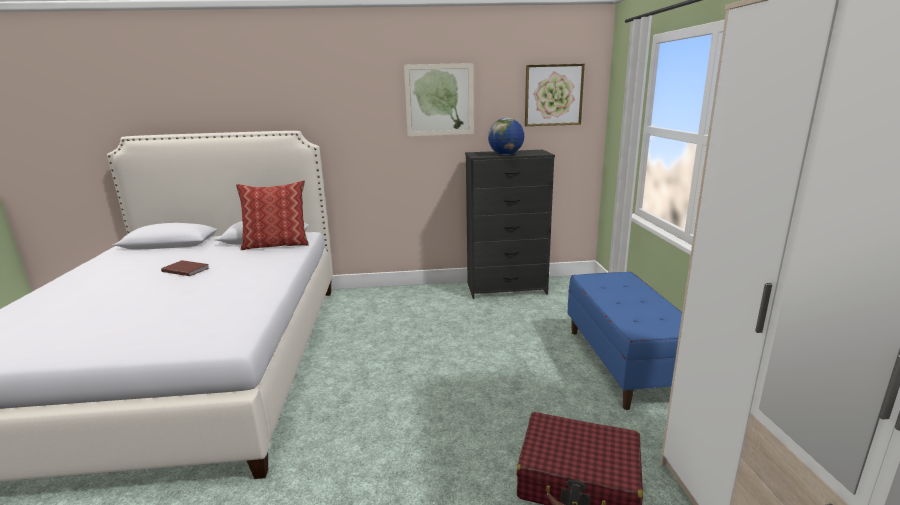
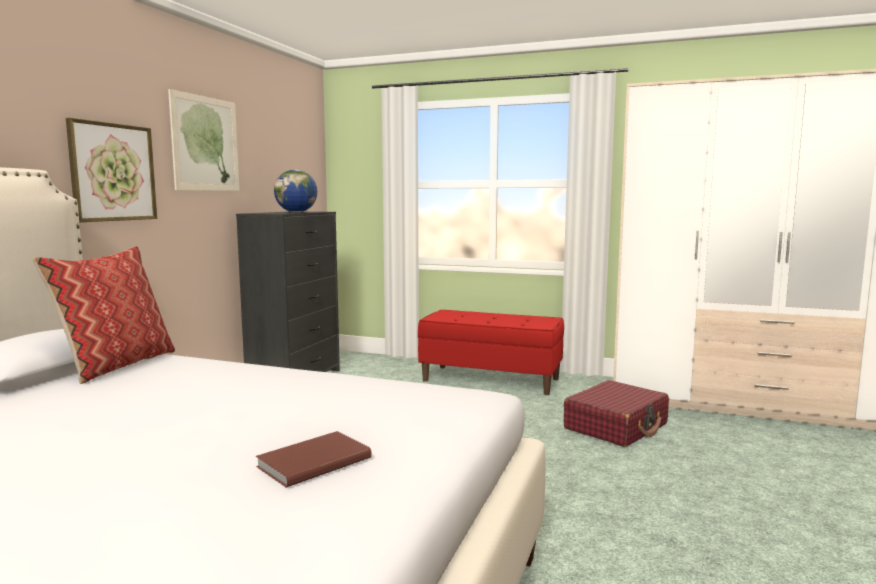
camera: 65 degrees left, 10 degrees down
brown book [161,260,209,276] -> brown book moved to [256,431,372,488]
picture [525,64,585,126] -> picture moved to [66,118,157,222]
blue bench [567,272,682,410] -> red bench [418,310,564,395]

